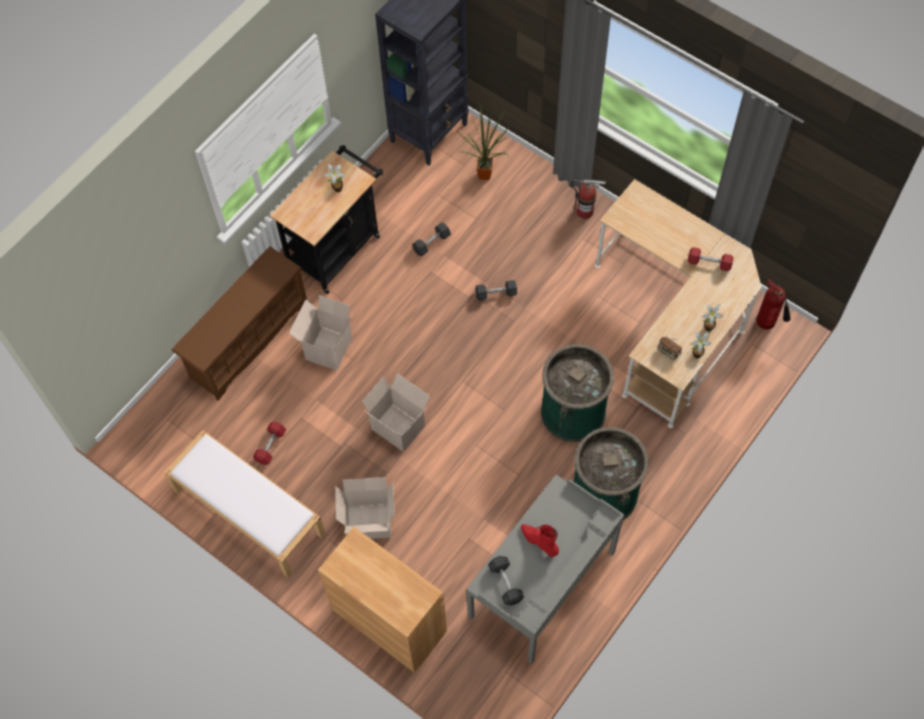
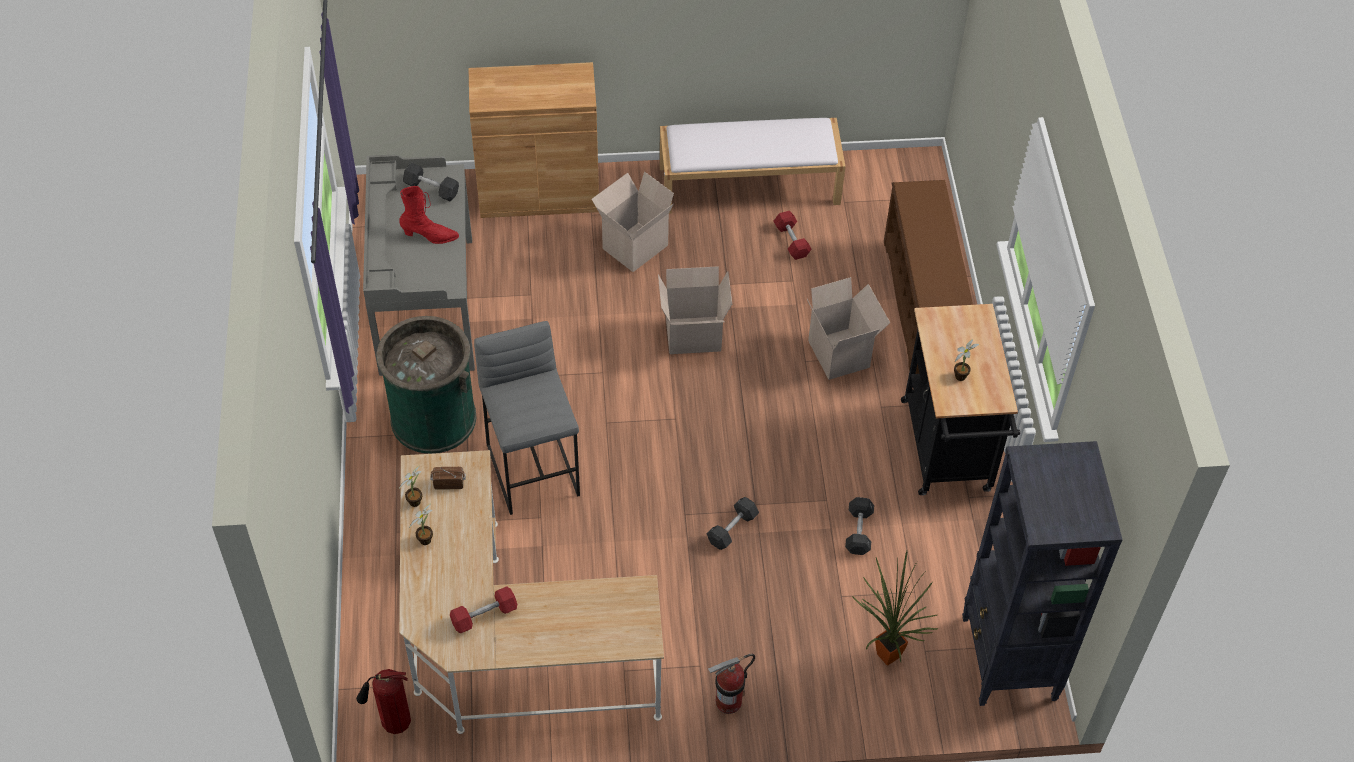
camera: 135 degrees right, 10 degrees down
green trash can [541,344,614,442] -> grey stool [474,321,580,515]

